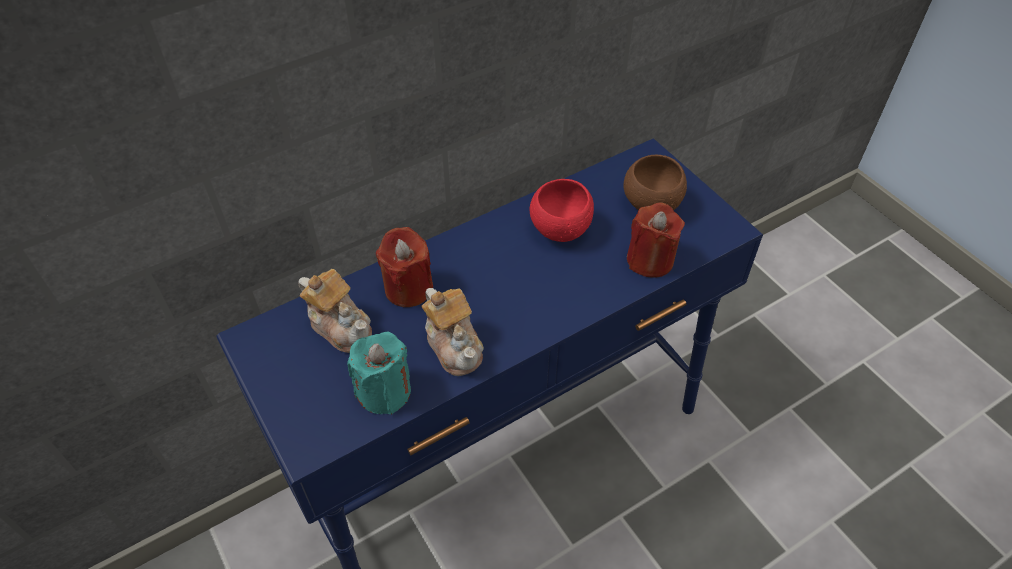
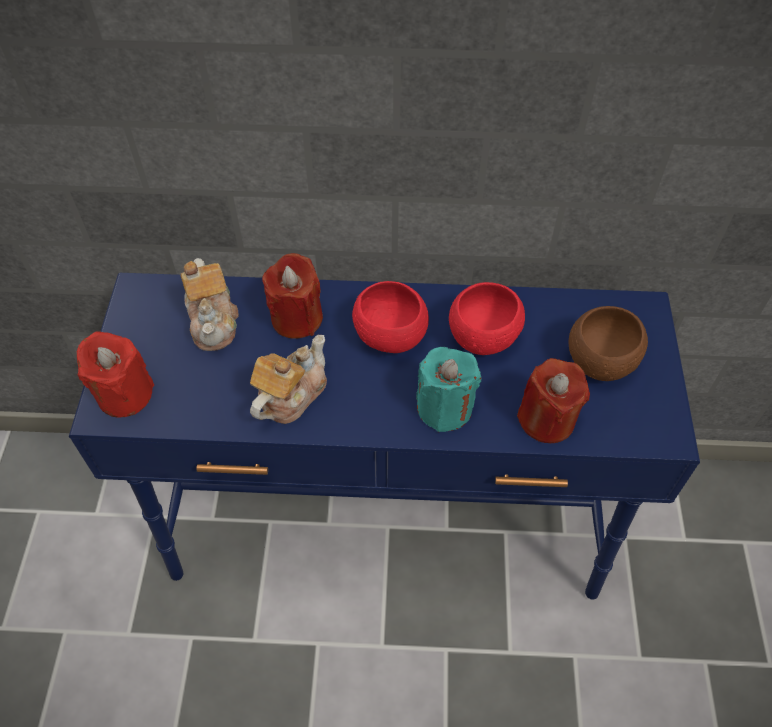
camera: 35 degrees right, 5 degrees up
turquoise candle [347,332,411,415] -> turquoise candle moved to [416,347,481,432]
teapot [421,288,484,376] -> teapot turned 150 degrees counterclockwise [250,335,327,424]
none -> red candle [77,331,154,417]
none -> red bowl [352,281,429,353]

